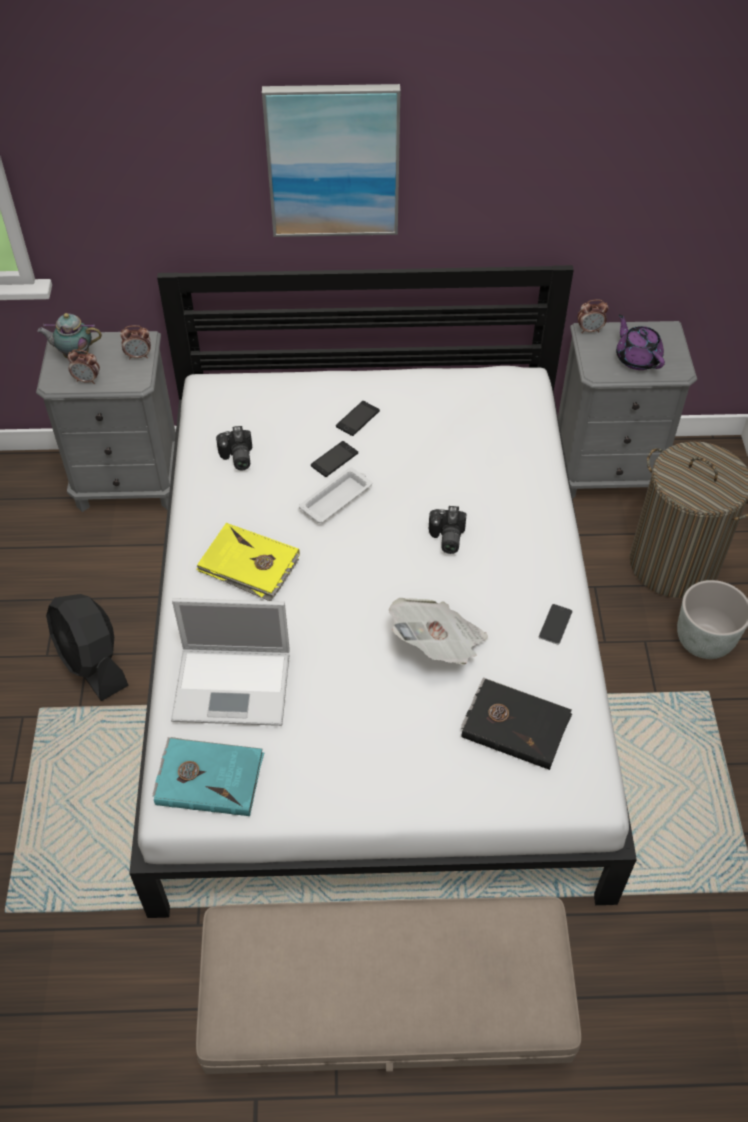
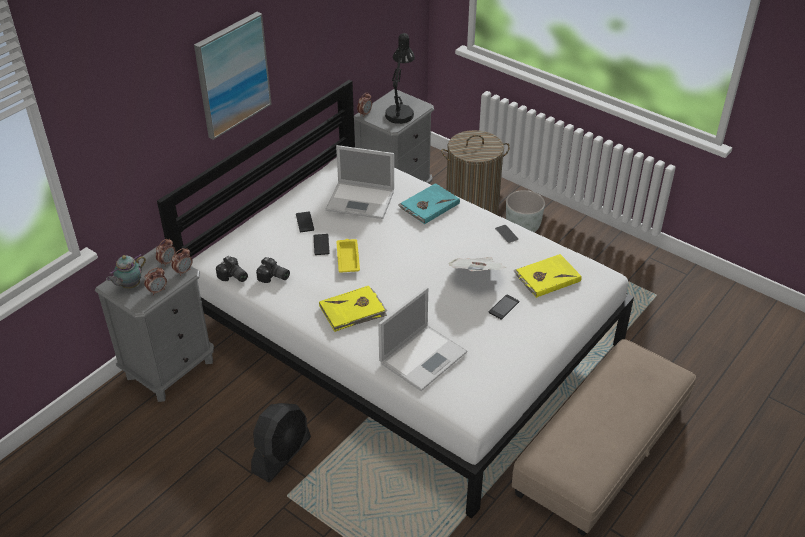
camera: 50 degrees left, 10 degrees down
black fan [46,594,129,701] -> black fan turned 60 degrees counterclockwise [251,403,311,483]
turquoise book [153,737,264,816] -> turquoise book moved to [398,183,460,224]
white tray [299,468,372,523] -> yellow tray [336,239,360,273]
camera [429,506,466,554] -> camera moved to [216,256,248,282]
black book [461,677,572,770] -> yellow book [514,254,582,298]
purple teapot [616,314,665,370] -> black table lamp [385,33,415,124]
none -> alarm clock [171,248,193,276]
none -> laptop [326,145,394,219]
none -> phone [489,295,519,320]

